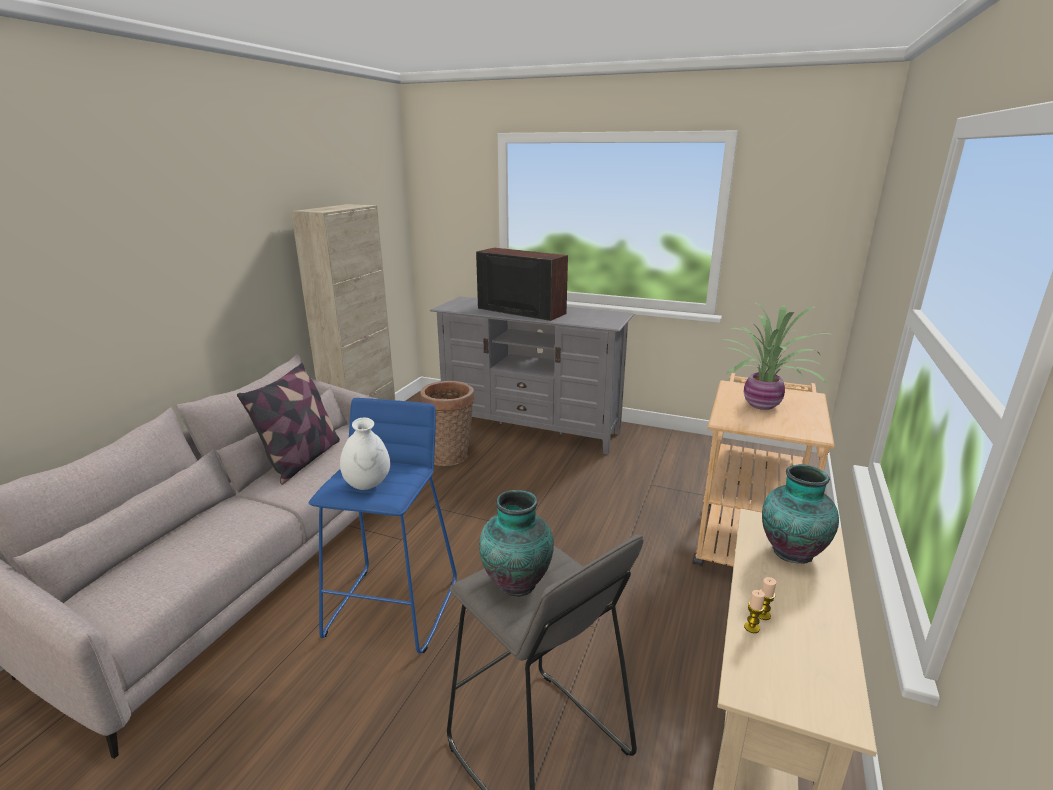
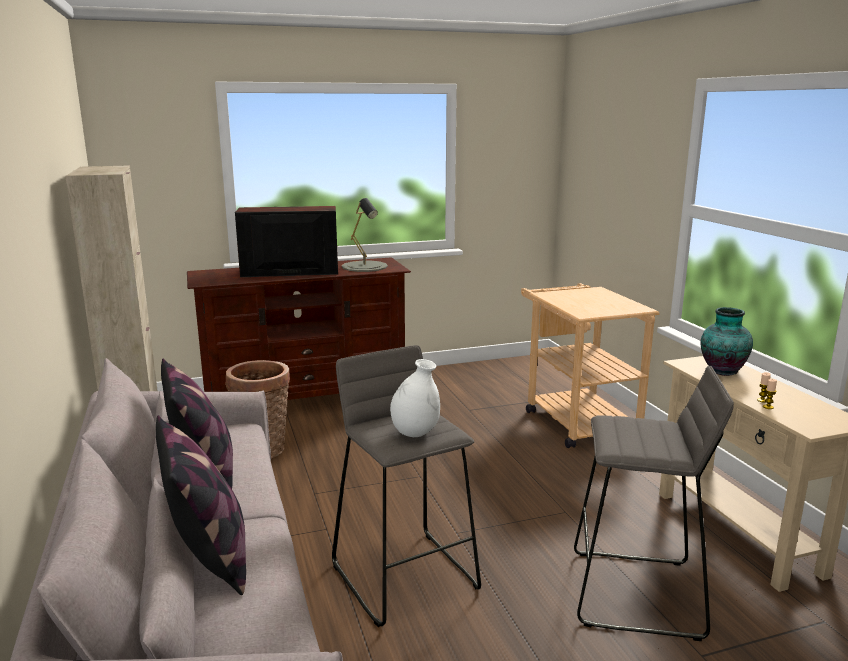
camera: 40 degrees left, 5 degrees down
blue stool [309,398,457,653] -> grey stool [332,345,481,627]
grey tv stand [430,296,635,455] -> brown tv stand [187,257,411,400]
vase [479,490,554,597] -> none
potted plant [723,302,833,410] -> none
none -> pillow [156,415,246,595]
none -> grey table lamp [342,198,388,272]

